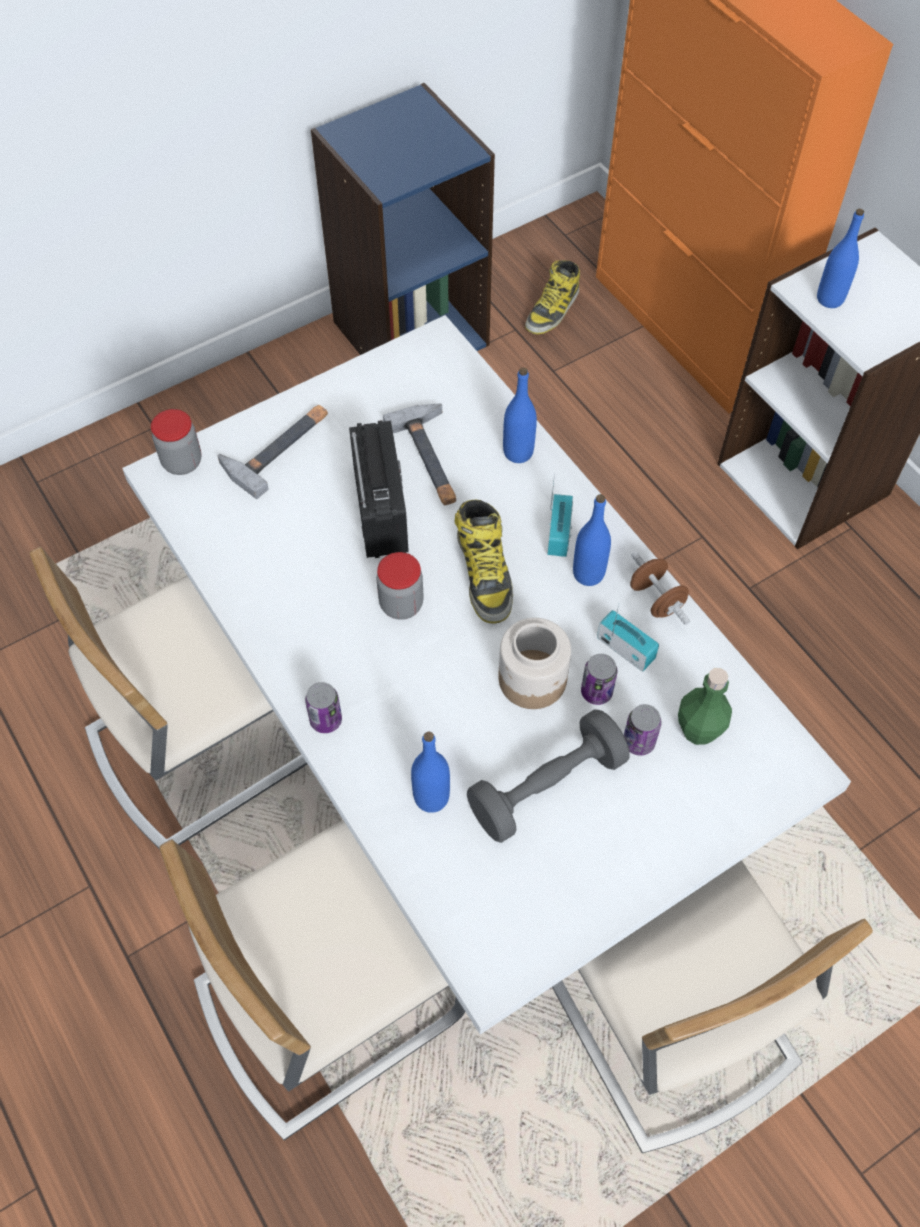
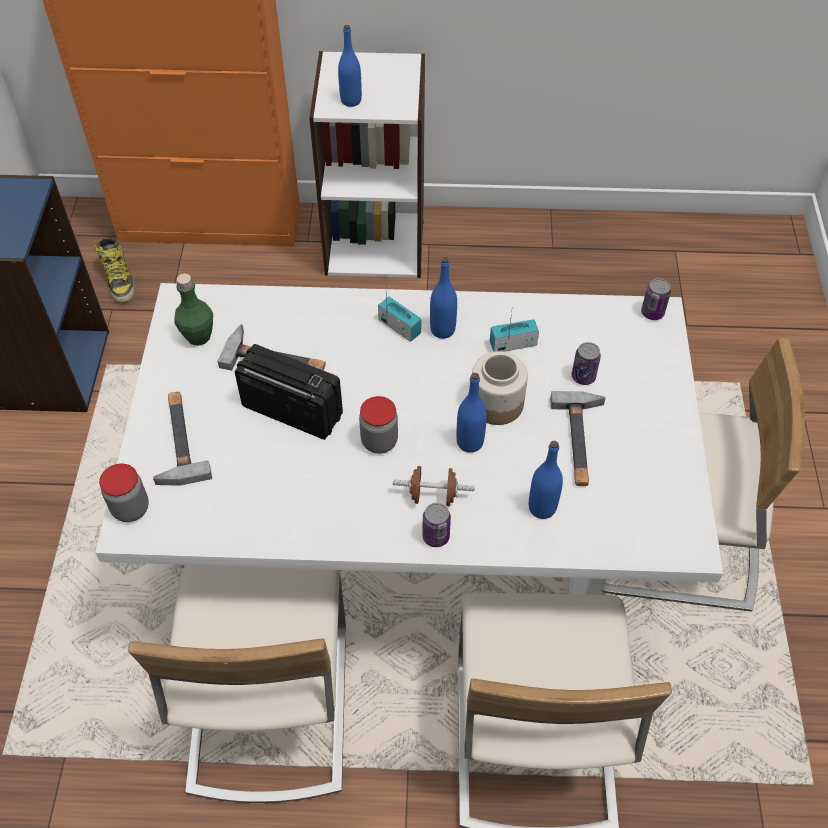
camera: 55 degrees left, 5 degrees down
boot [455,499,513,623] -> none
grey dumbbell [467,709,630,843] -> hammer [550,391,605,486]
blue bottle [503,368,537,463] -> blue bottle moved to [456,373,487,453]
can [581,654,617,705] -> can moved to [641,278,671,320]
brown dumbbell [630,552,690,625] -> brown dumbbell moved to [393,466,475,506]
green bottle [678,668,732,745] -> green bottle moved to [174,273,213,346]

